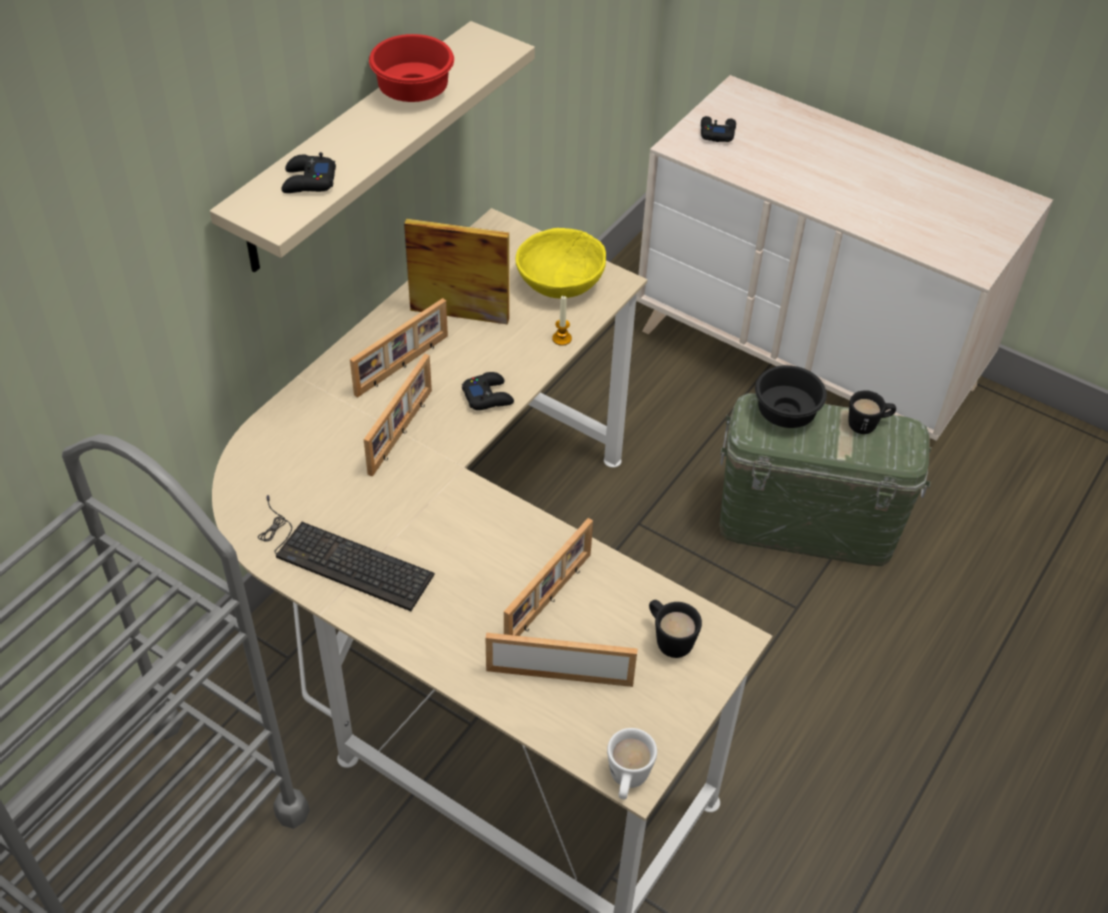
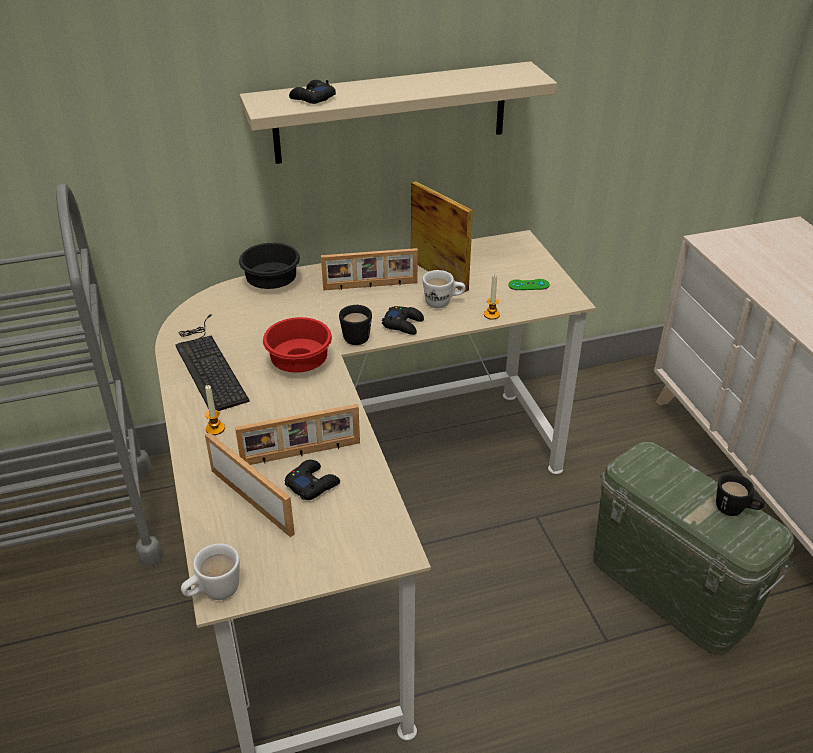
camera: 40 degrees right, 10 degrees down
picture frame [364,354,432,477] -> none
red bowl [369,34,454,102] -> red bowl moved to [263,317,332,373]
yellow bowl [516,228,606,298] -> green game controller [508,279,550,290]
black mug [649,600,702,658] -> black mug moved to [339,305,372,345]
black game controller [701,116,736,142] -> black game controller moved to [284,460,340,500]
black bowl [755,365,827,428] -> black bowl moved to [239,243,300,289]
none -> candle [205,385,225,435]
none -> white mug [423,270,466,308]

